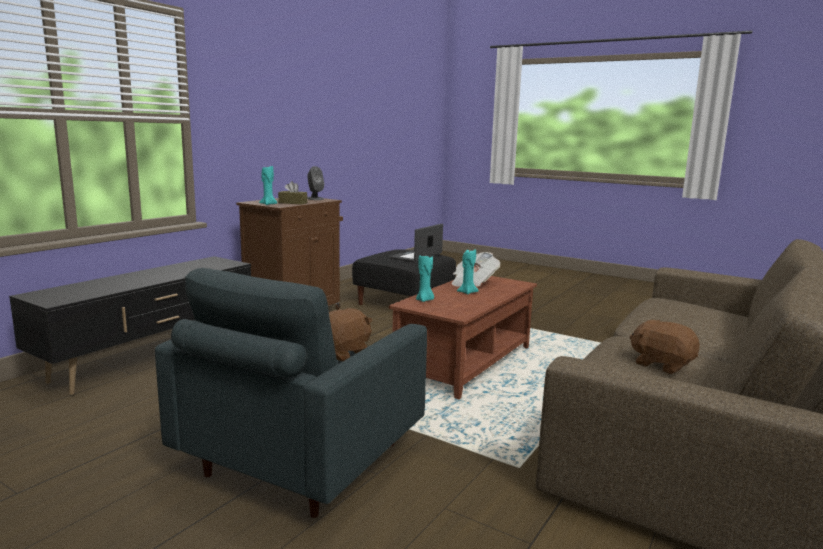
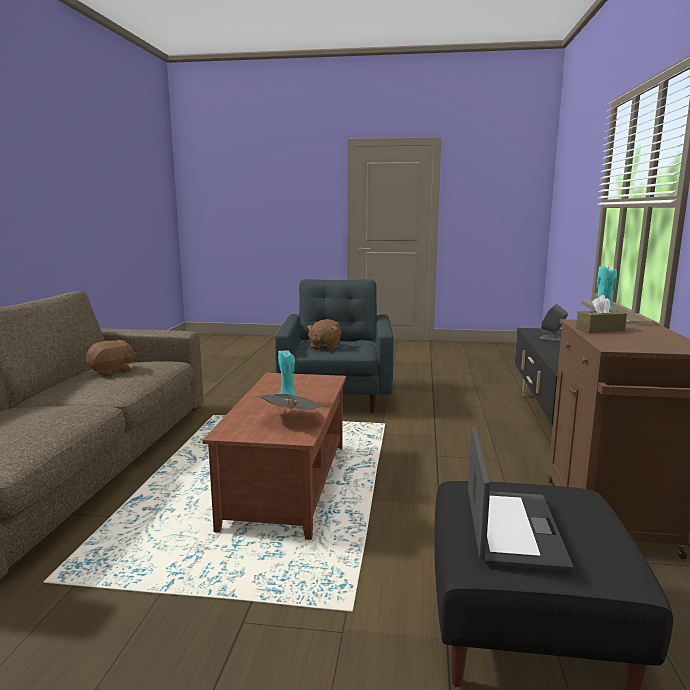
camera: 155 degrees right, 0 degrees up
grey speaker [307,166,324,200] -> grey speaker moved to [540,304,568,341]
turquoise candle [416,255,434,302] -> none
brown plush toy [630,320,700,374] -> brown plush toy turned 60 degrees counterclockwise [86,340,136,377]

